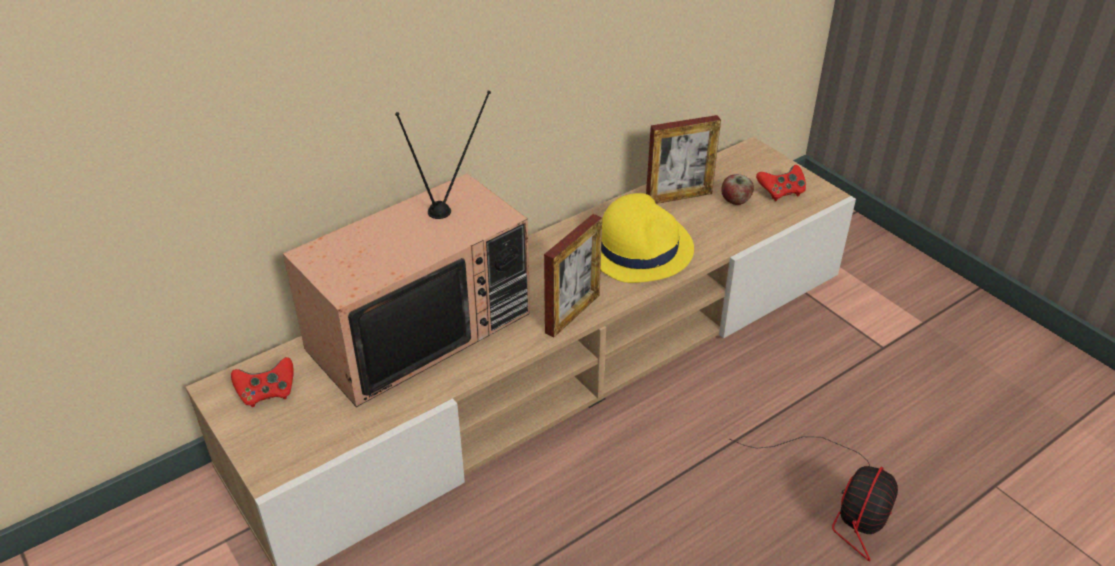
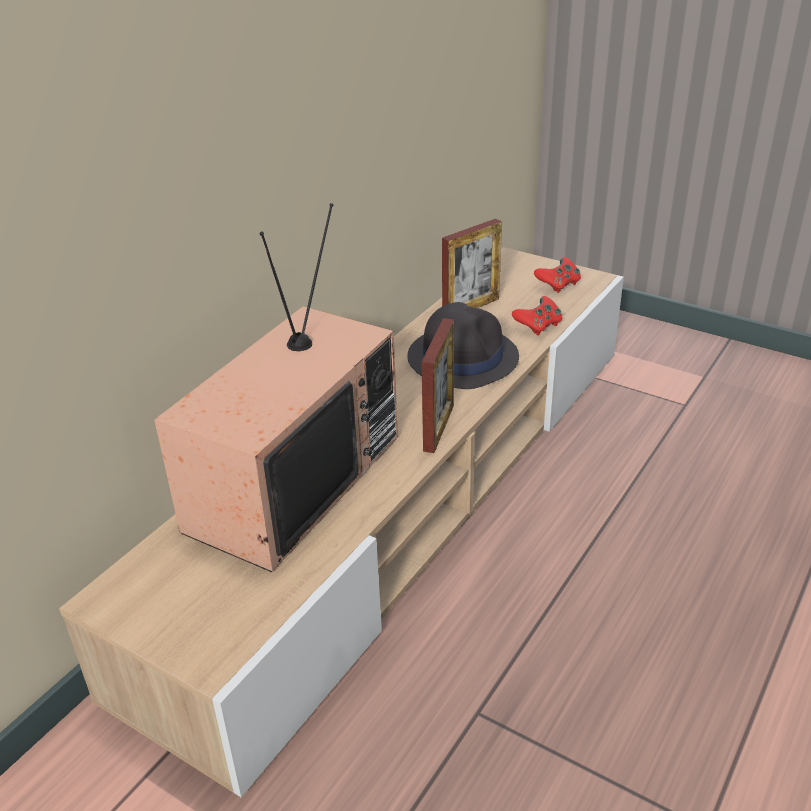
camera: 20 degrees left, 5 degrees down
red game controller [231,357,293,407] -> red game controller moved to [512,296,562,335]
yellow hat [600,193,694,283] -> black hat [407,302,519,389]
apple [721,174,754,205] -> none
fan [730,436,898,561] -> none

